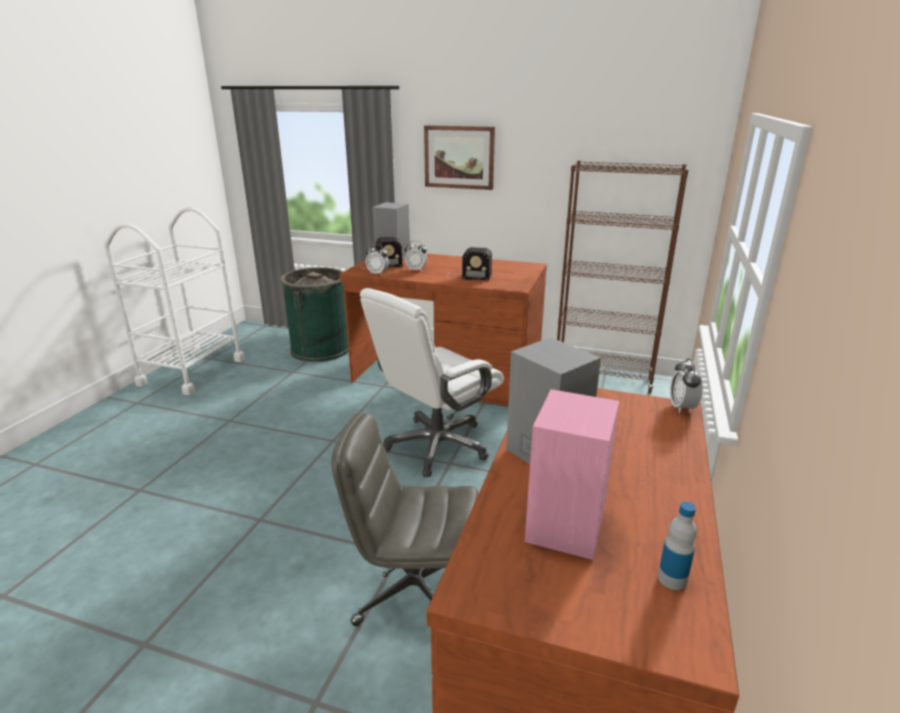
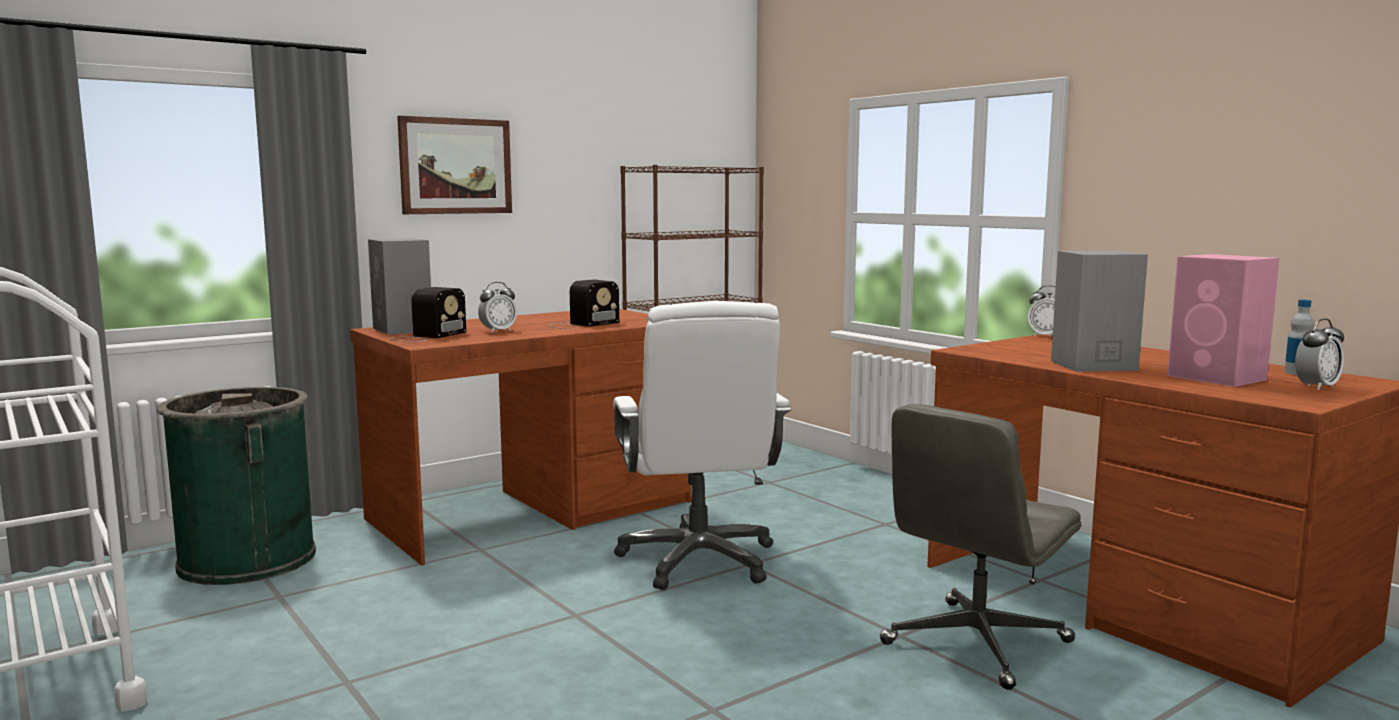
camera: 55 degrees left, 15 degrees down
alarm clock [366,244,389,275] -> alarm clock moved to [1295,318,1344,390]

